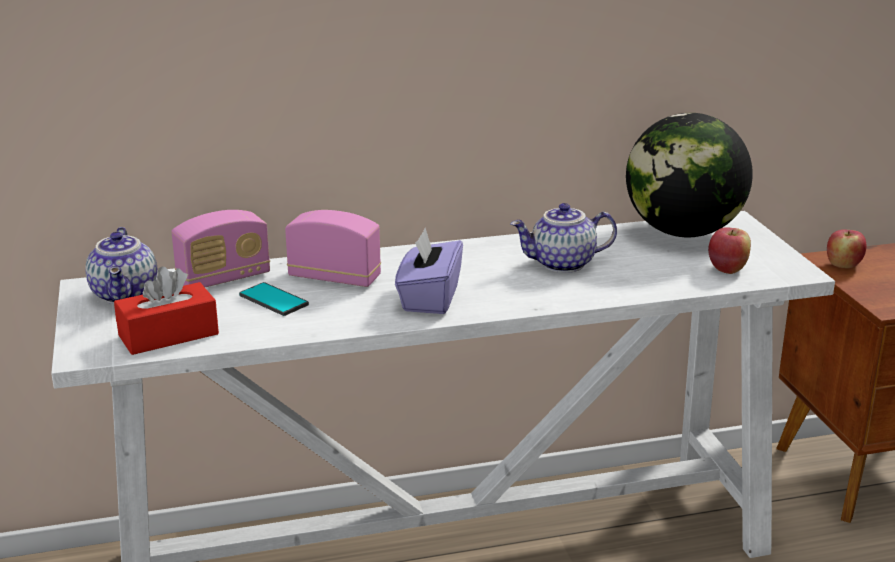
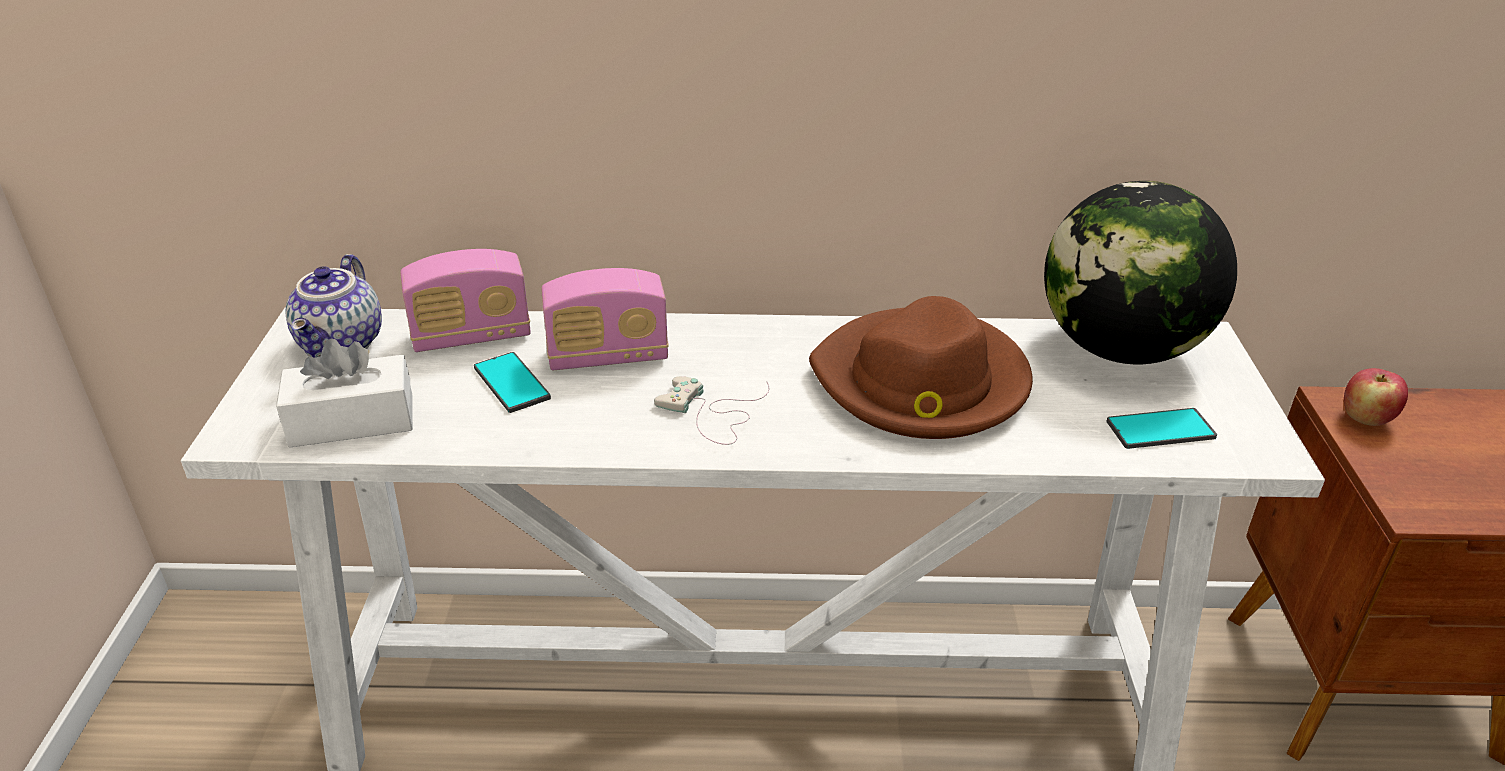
camera: 15 degrees right, 10 degrees up
red tissue box [114,267,219,355] -> white tissue box [276,338,413,447]
radio [285,210,381,287] -> radio turned 135 degrees clockwise [541,268,669,370]
purple tissue box [395,228,463,314] -> white game controller [654,376,769,445]
teapot [510,203,617,273] -> brown hat [809,296,1033,439]
apple [708,227,751,274] -> phone [1106,408,1217,449]

